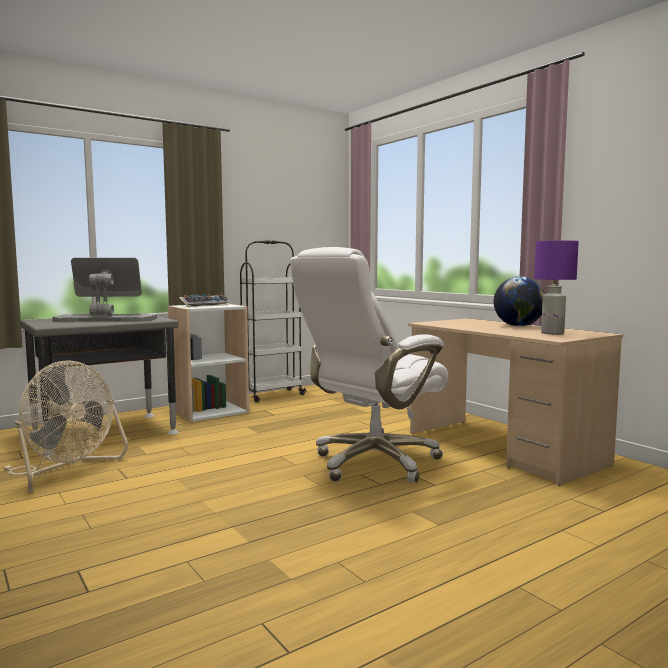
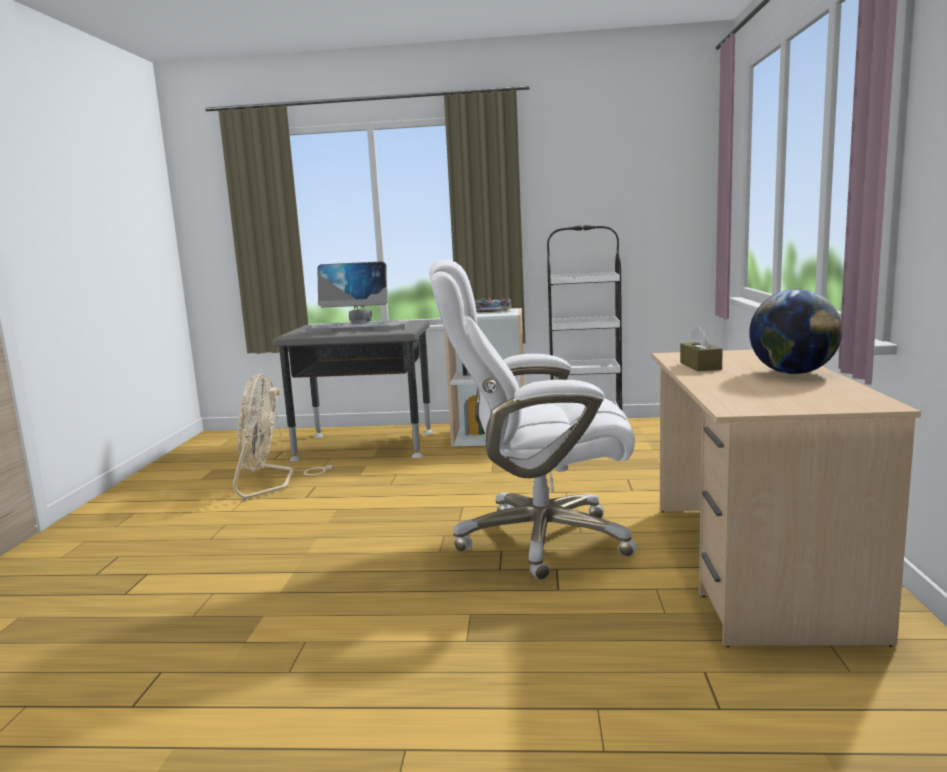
camera: 40 degrees right, 5 degrees up
beige fan [4,361,128,493] -> beige fan turned 105 degrees clockwise [233,374,335,501]
monitor [53,258,157,322] -> monitor turned 150 degrees clockwise [306,261,409,333]
purple table lamp [534,241,579,335] -> none
none -> brown tissue box [680,326,723,371]

